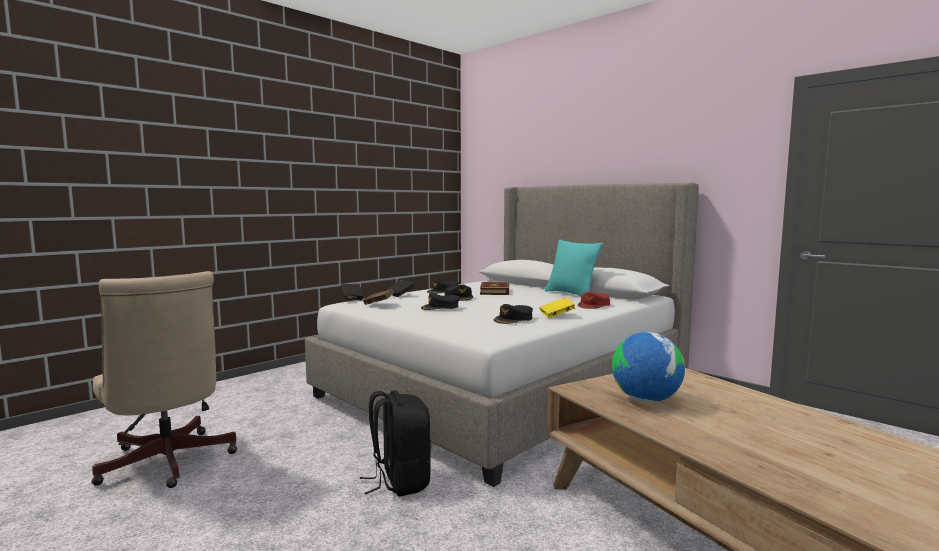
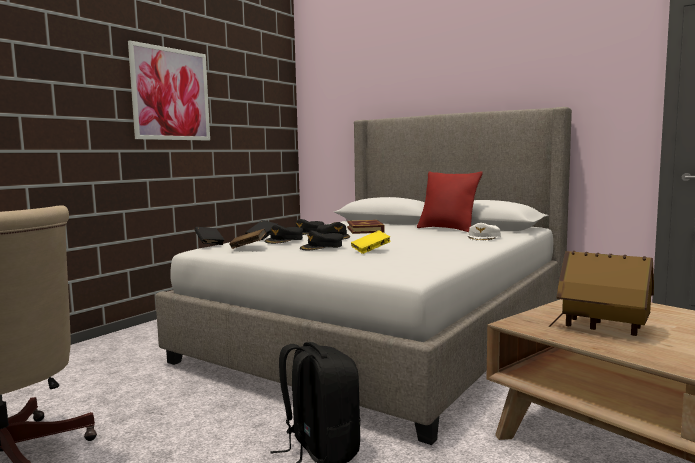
camera: 10 degrees left, 0 degrees up
black cap [494,304,533,324] -> black cap moved to [264,225,303,244]
yellow book [539,297,575,318] -> yellow book moved to [351,230,391,254]
turquoise pillow [545,239,603,296] -> red pillow [417,171,483,233]
red cap [578,292,610,309] -> white cap [467,223,501,241]
globe [612,332,685,402] -> toy house [549,251,654,336]
none -> picture [128,40,210,141]

